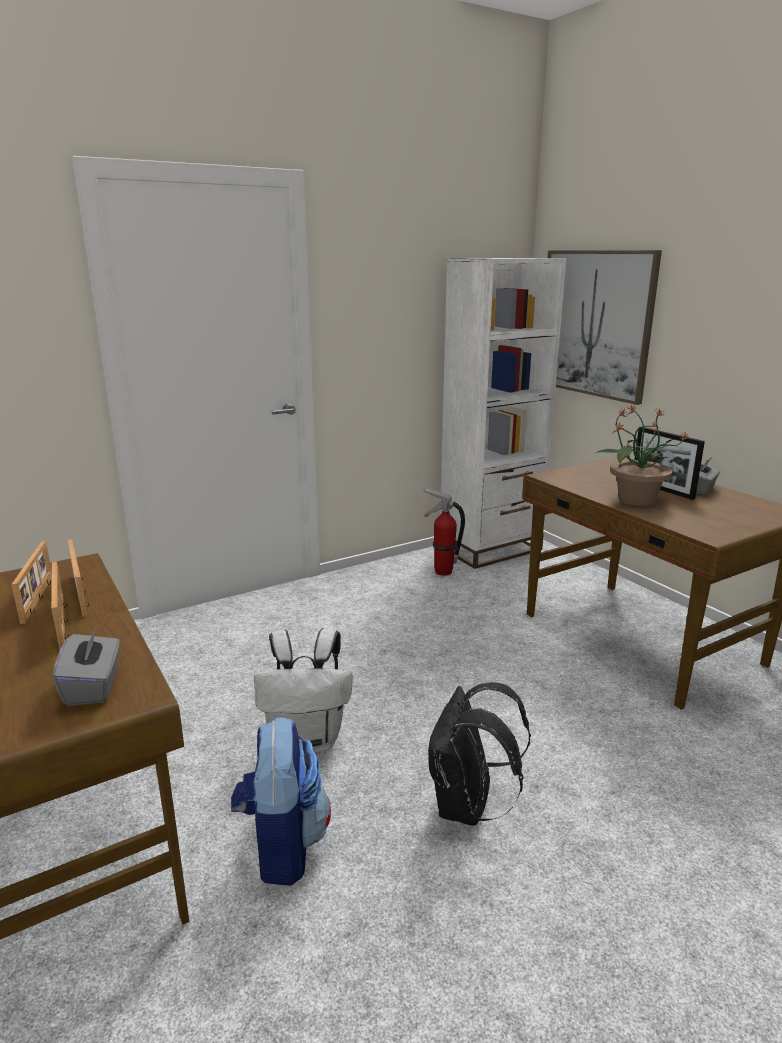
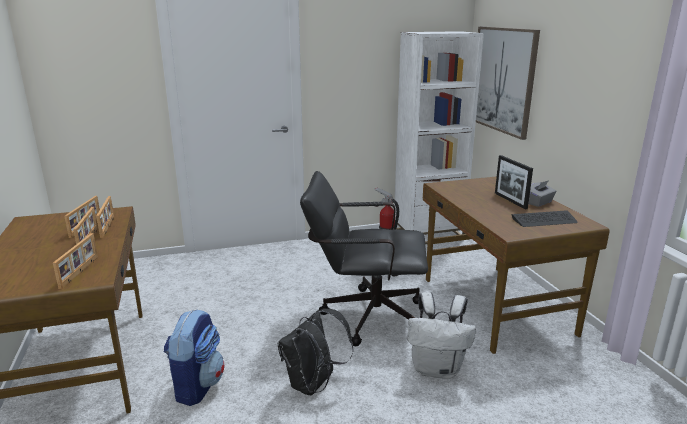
camera: 15 degrees right, 0 degrees up
grey tissue box [53,627,120,706] -> picture frame [53,233,98,289]
white backpack [254,628,353,753] -> white backpack moved to [408,292,476,379]
potted plant [596,405,689,506] -> none
none -> black office chair [300,171,428,346]
none -> keyboard [511,210,578,227]

